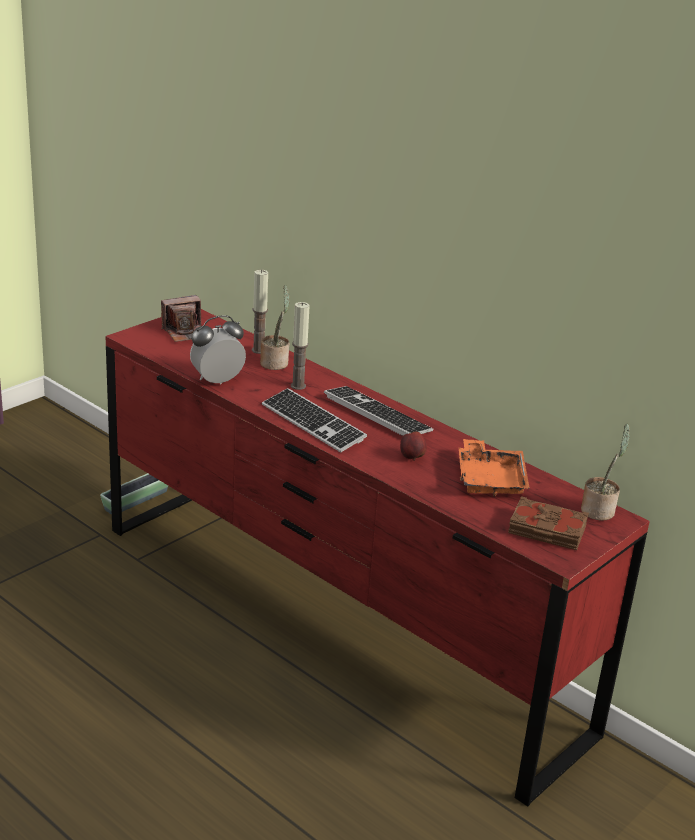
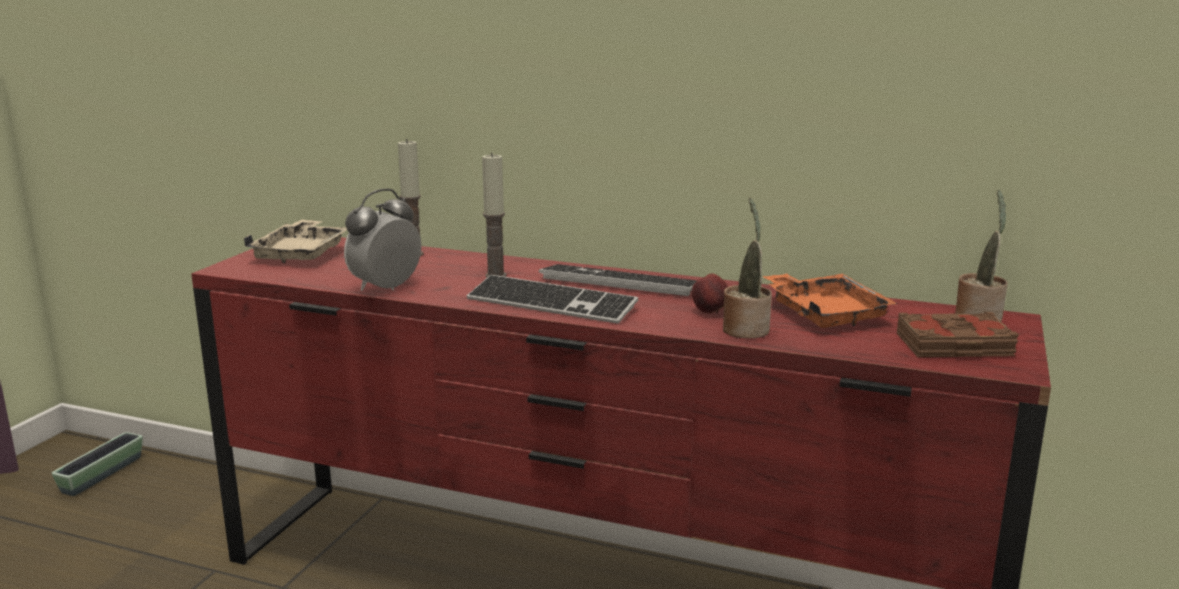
camera: 20 degrees left, 10 degrees down
planter [100,473,168,515] -> planter moved to [52,432,143,496]
camera [161,295,201,342] -> beige tray [243,219,347,263]
potted plant [260,285,290,370] -> potted plant moved to [723,197,772,338]

